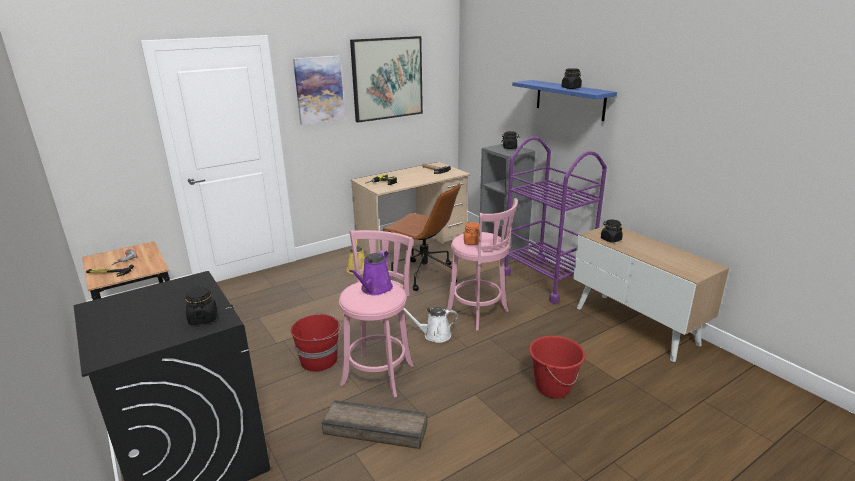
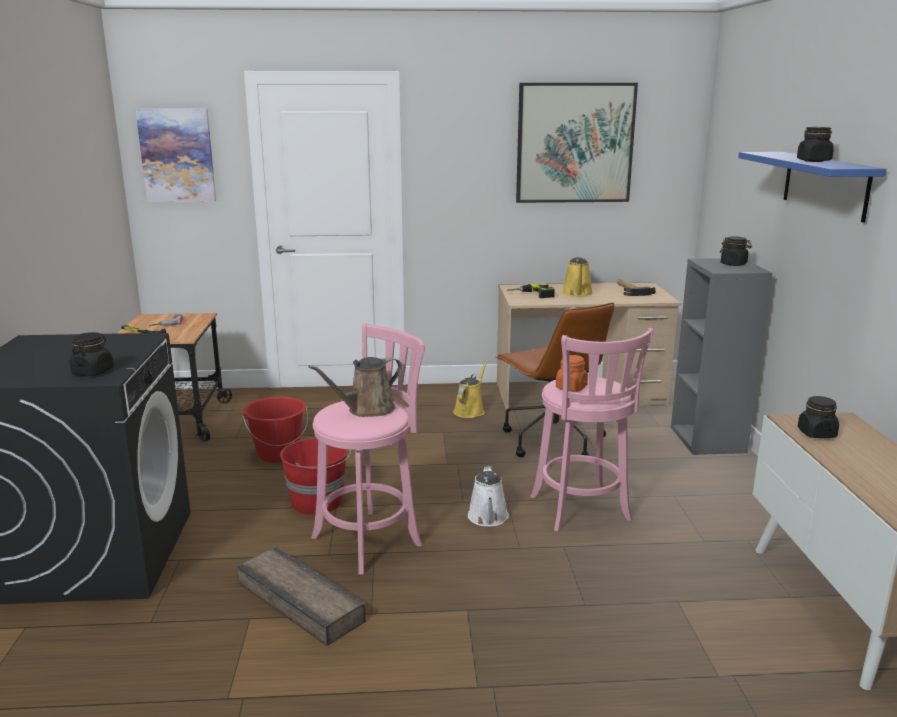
camera: 30 degrees right, 5 degrees down
picture [293,56,345,125] -> picture moved to [135,108,216,202]
purple watering can [349,250,393,295] -> brown watering can [308,357,402,417]
white watering can [404,307,458,343] -> white watering can turned 120 degrees counterclockwise [468,466,509,527]
purple cart [504,137,607,304] -> none
red bucket [529,336,585,399] -> red bucket moved to [243,396,308,463]
none -> yellow watering can [562,257,593,297]

